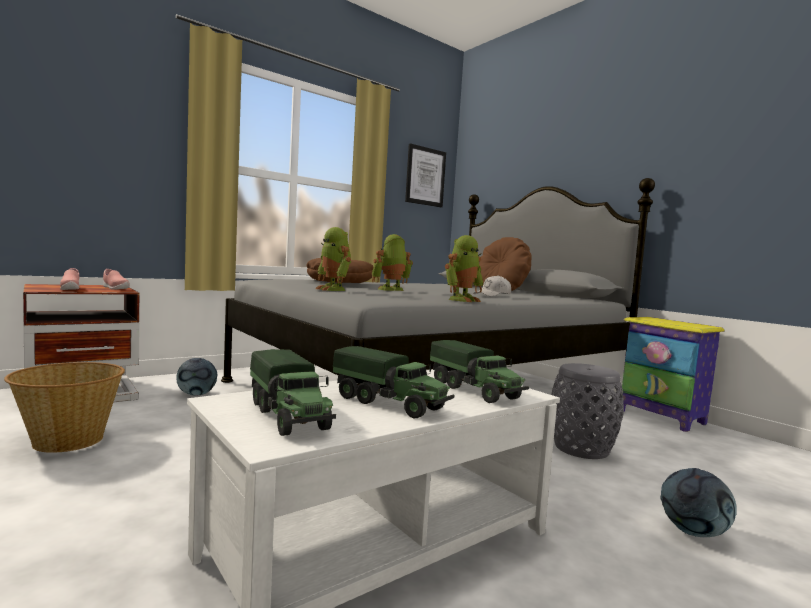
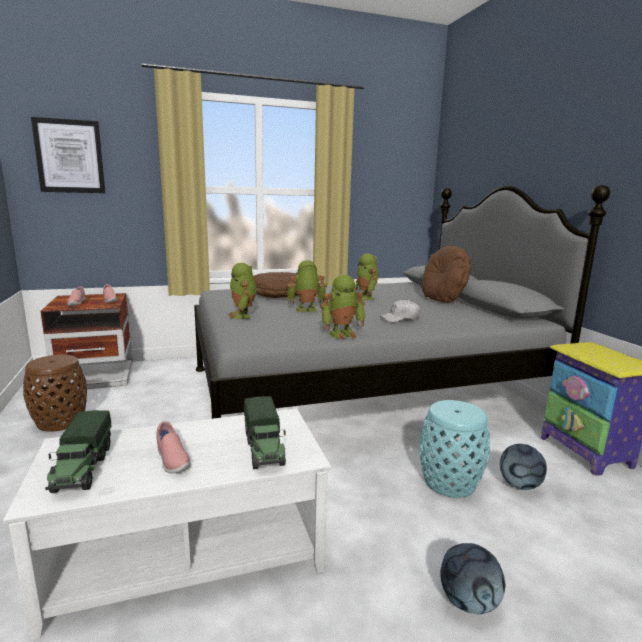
camera: 20 degrees right, 10 degrees up
basket [4,362,125,453] -> brown stool [23,355,87,432]
football [176,358,217,396] -> football moved to [500,444,547,490]
toy truck [333,346,454,419] -> pink shoe [156,421,191,474]
picture [405,143,446,207] -> picture moved to [31,117,105,193]
grey stool [551,363,624,459] -> turquoise stool [419,400,490,498]
none -> toy robot [356,253,379,300]

